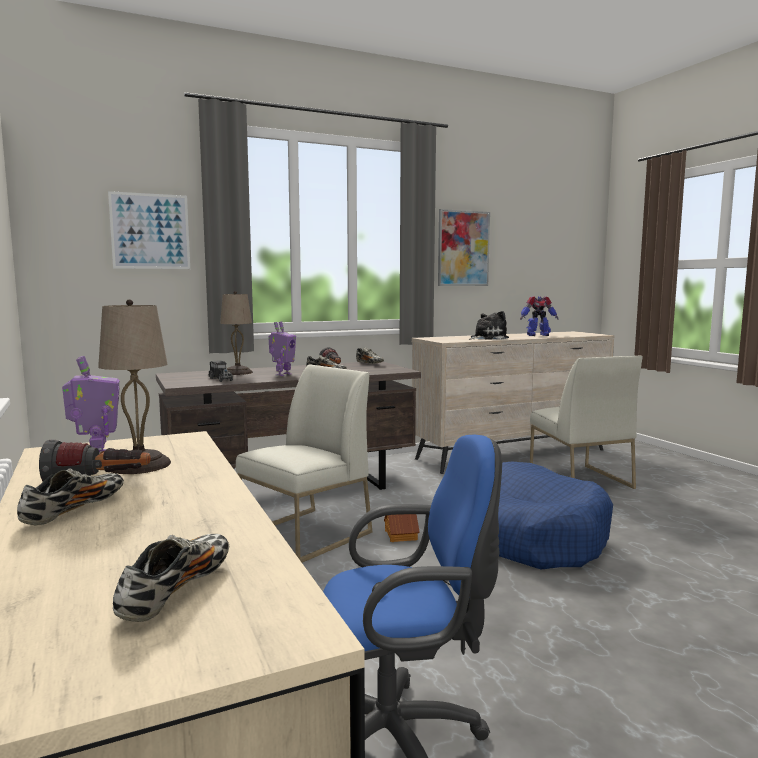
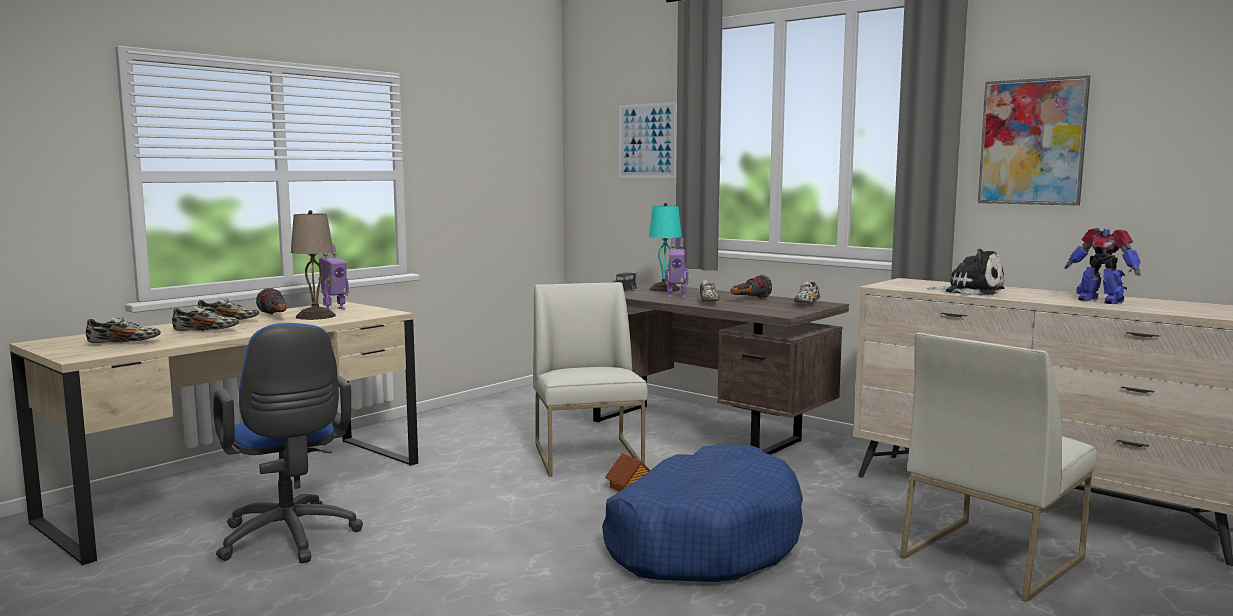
camera: 65 degrees right, 0 degrees up
beige table lamp [220,291,253,375] -> turquoise table lamp [649,203,682,292]
white chair [236,364,372,563] -> white chair turned 120 degrees counterclockwise [533,282,648,477]
none -> shoe [172,306,239,331]

